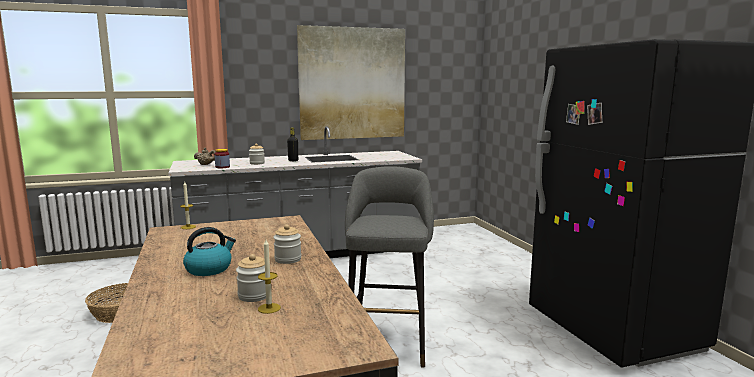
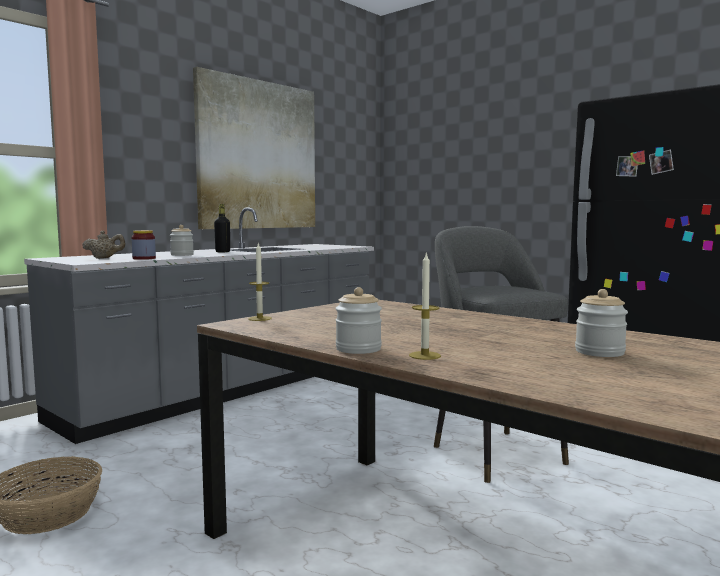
camera: 30 degrees left, 5 degrees down
kettle [183,227,236,276] -> none
candle [258,240,281,314] -> candle moved to [409,252,441,360]
jar [273,225,301,264] -> jar moved to [335,287,382,354]

